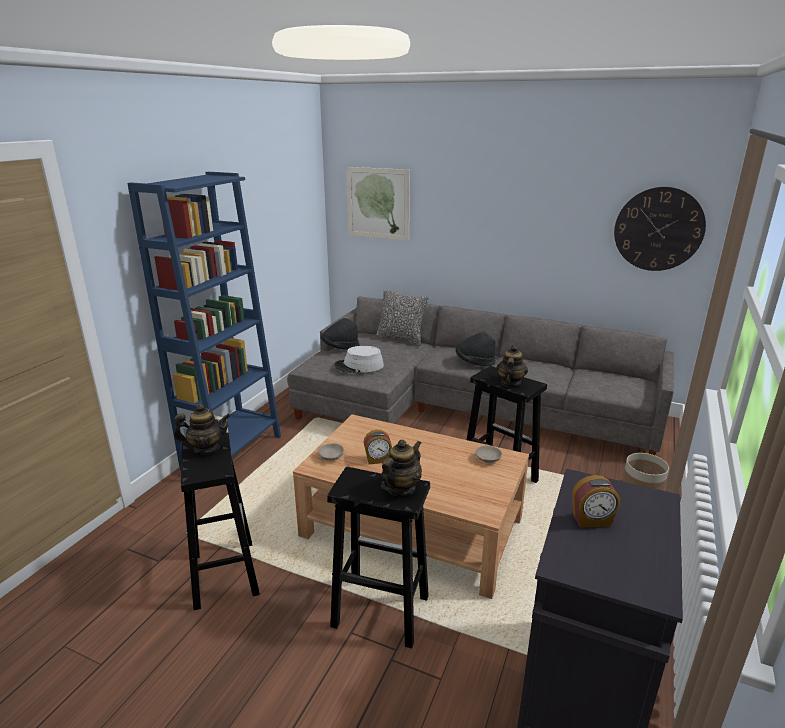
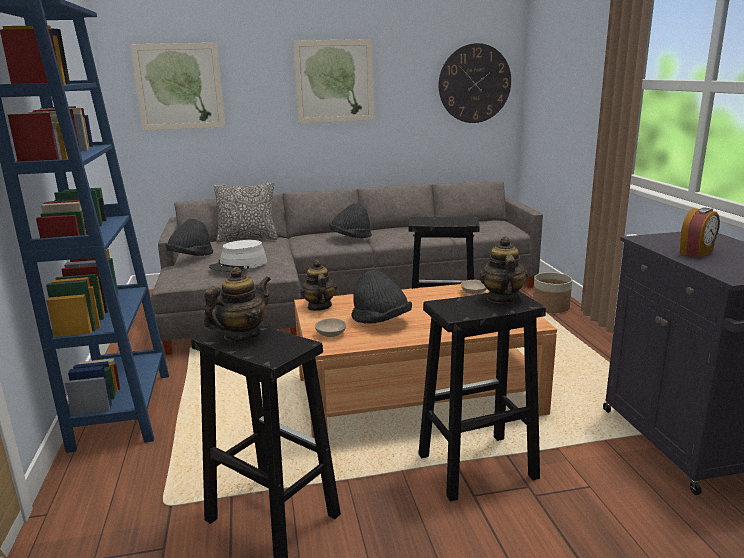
camera: 35 degrees left, 5 degrees down
alarm clock [364,430,392,464] -> black hat [351,270,412,324]
teapot [497,345,528,387] -> teapot moved to [300,260,337,311]
none -> picture [293,39,374,123]

